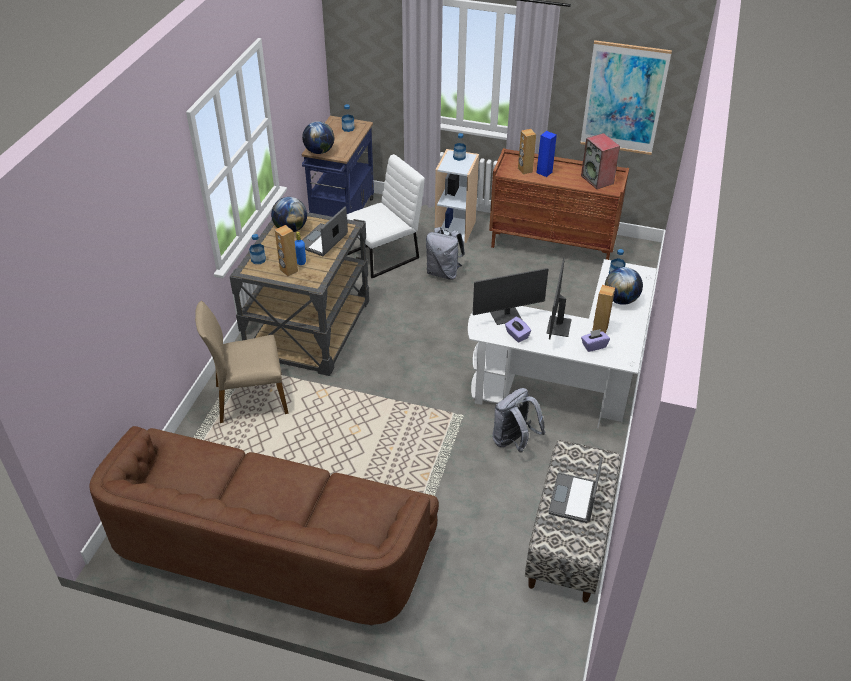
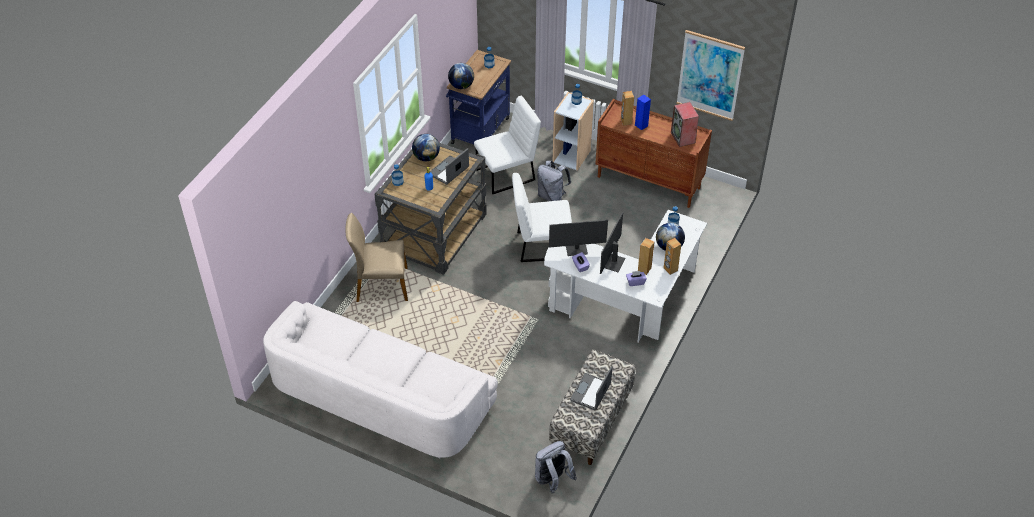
camera: 10 degrees right, 5 degrees up
brown sofa [90,426,439,625] -> white sofa [263,301,498,459]
brown speaker [275,225,298,276] -> brown speaker moved to [664,238,681,275]
grey backpack [492,388,546,453] -> grey backpack moved to [535,441,577,494]
none -> white chair [512,173,572,262]

